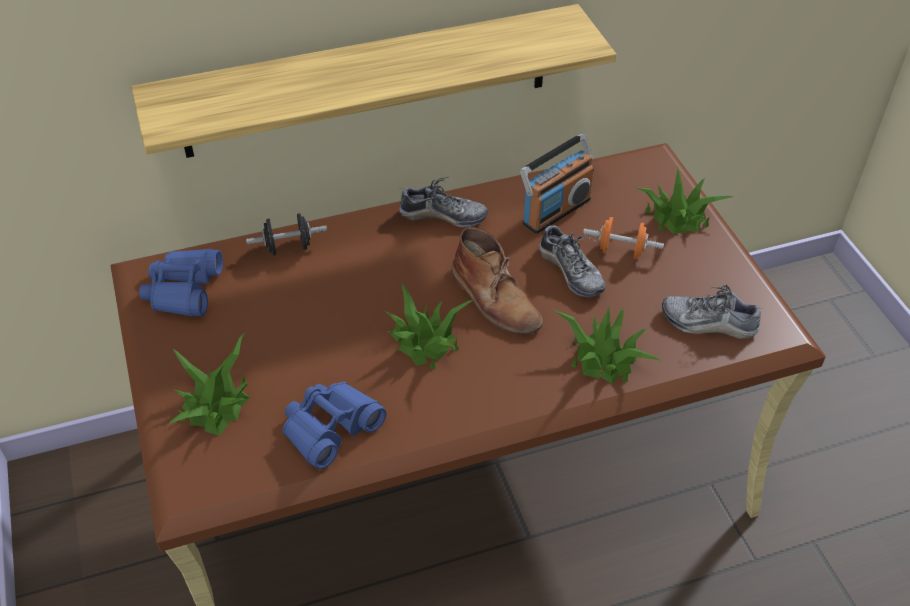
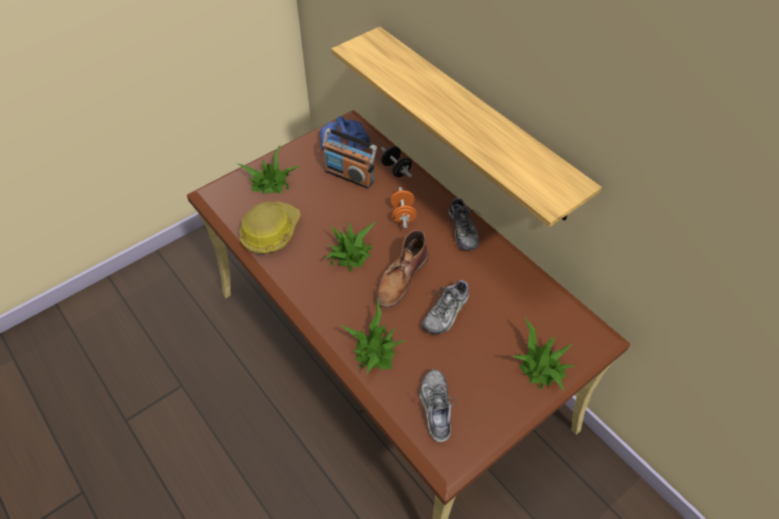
camera: 70 degrees right, 5 degrees up
blue binoculars [283,382,387,469] -> hard hat [240,201,301,253]
radio [520,134,594,234] -> radio moved to [323,128,377,189]
orange dumbbell [583,217,664,259] -> orange dumbbell moved to [390,187,417,228]

